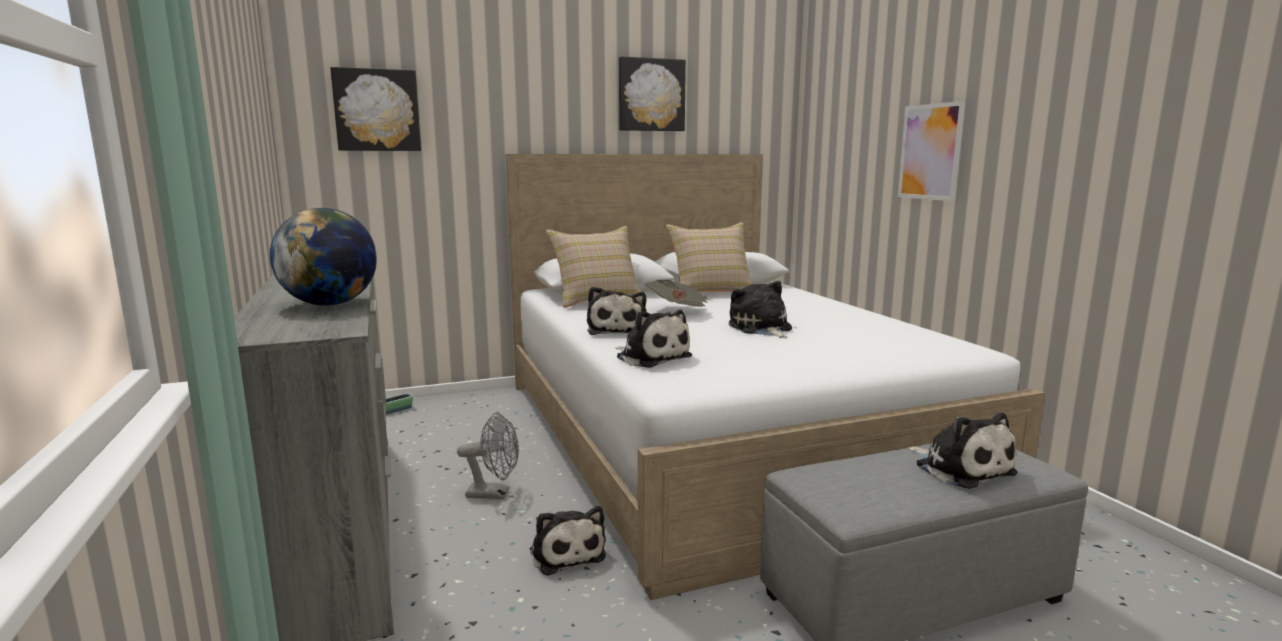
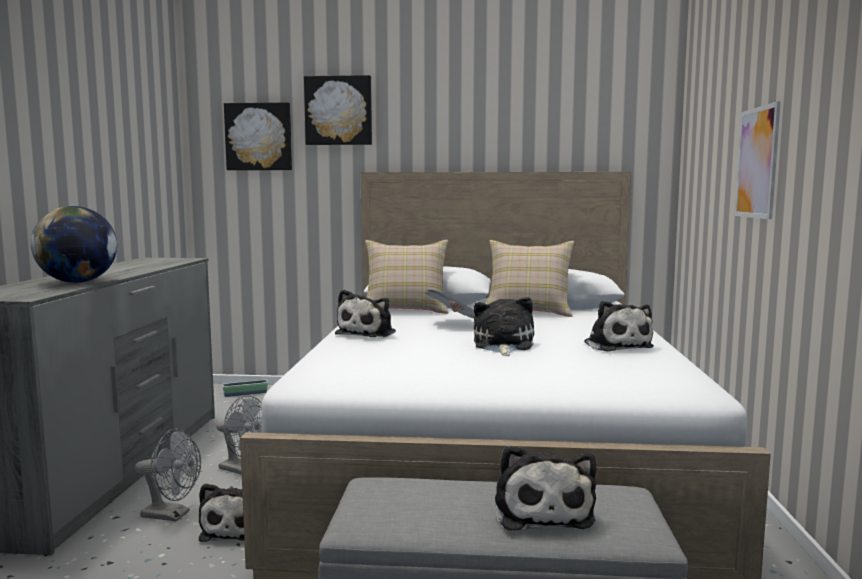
camera: 25 degrees right, 5 degrees down
plush toy [616,310,692,368] -> plush toy moved to [584,301,654,352]
picture [619,57,686,131] -> picture moved to [304,75,372,145]
none -> grey fan [135,428,201,522]

